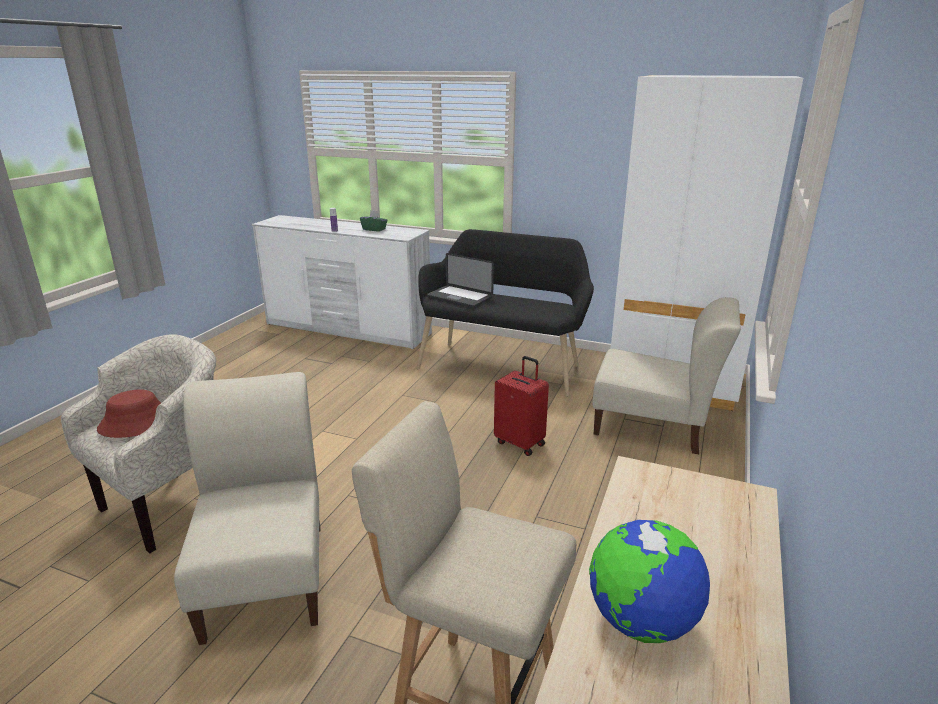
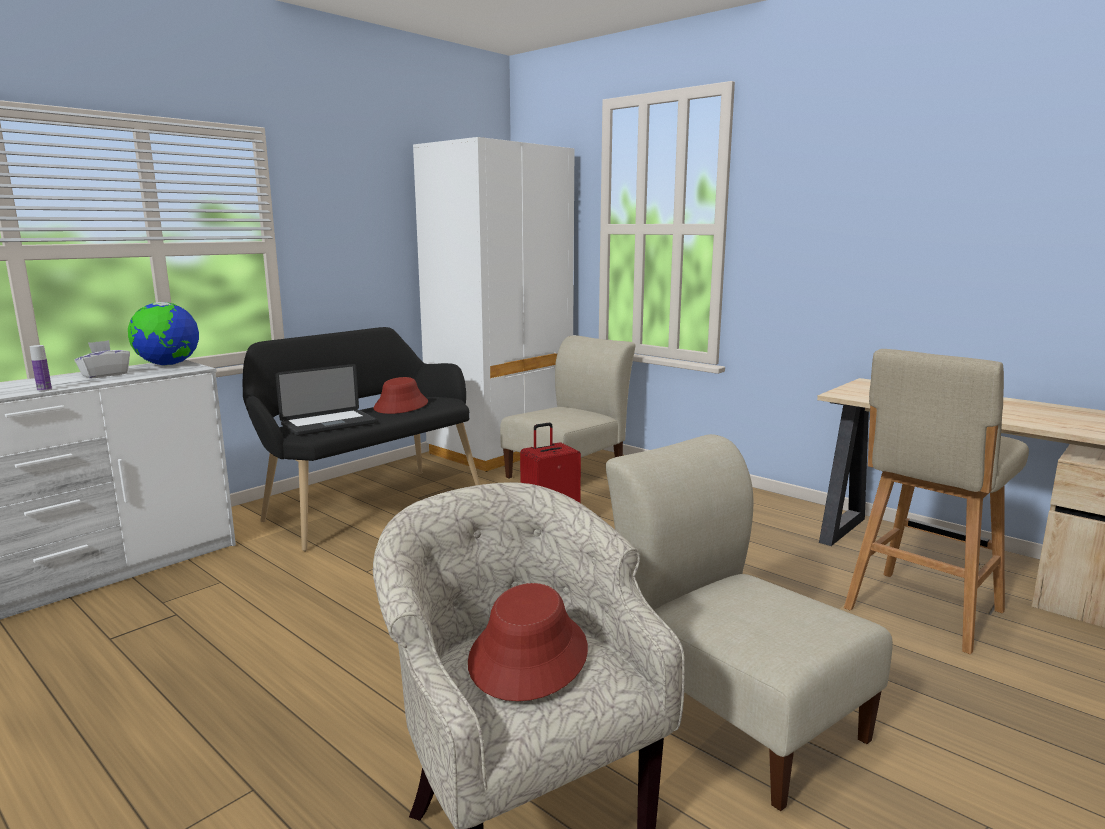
camera: 70 degrees left, 10 degrees down
beige chair [174,372,321,645] -> beige chair turned 45 degrees clockwise [606,434,893,811]
green tissue box [360,210,388,232] -> white tissue box [74,340,130,378]
globe [589,520,710,643] -> globe moved to [128,302,199,366]
none -> red hat [373,377,428,414]

